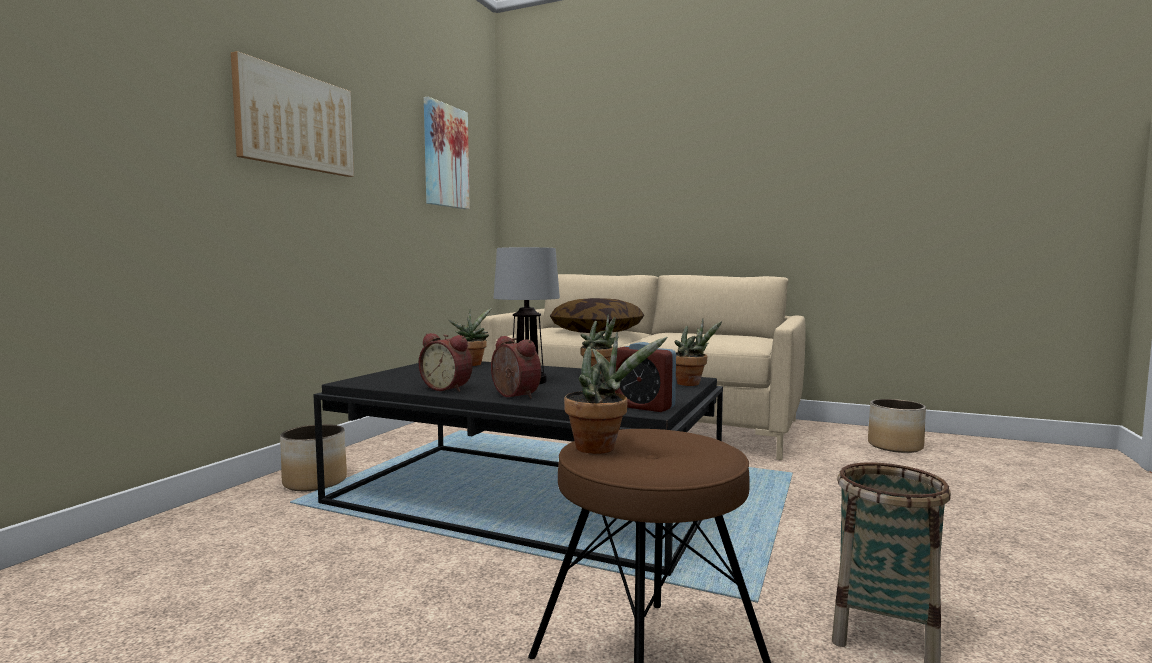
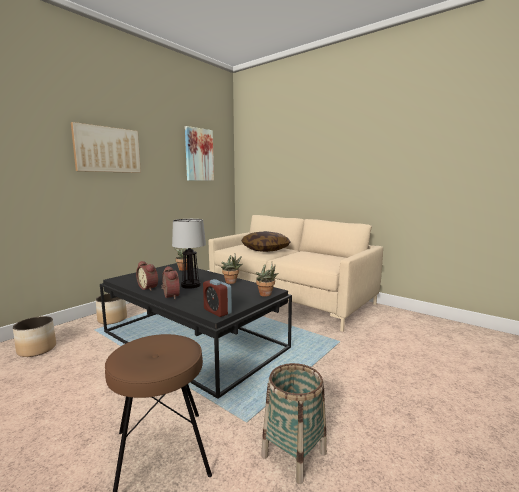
camera: 15 degrees right, 5 degrees up
potted plant [564,332,667,454] -> none
planter [868,399,926,453] -> planter moved to [13,316,56,357]

